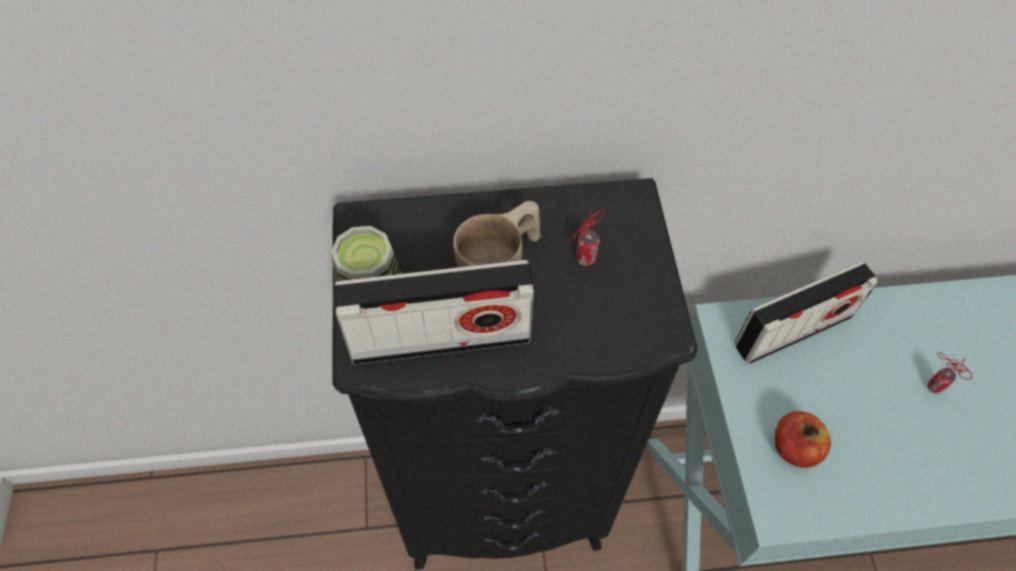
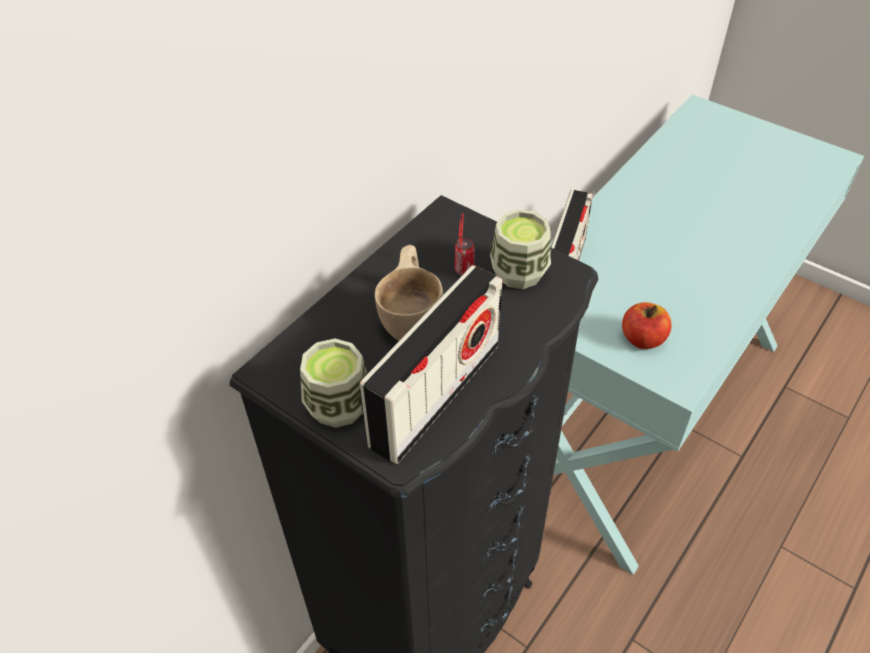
camera: 45 degrees left, 10 degrees down
can [927,353,972,394] -> none
none -> cup [490,210,551,289]

